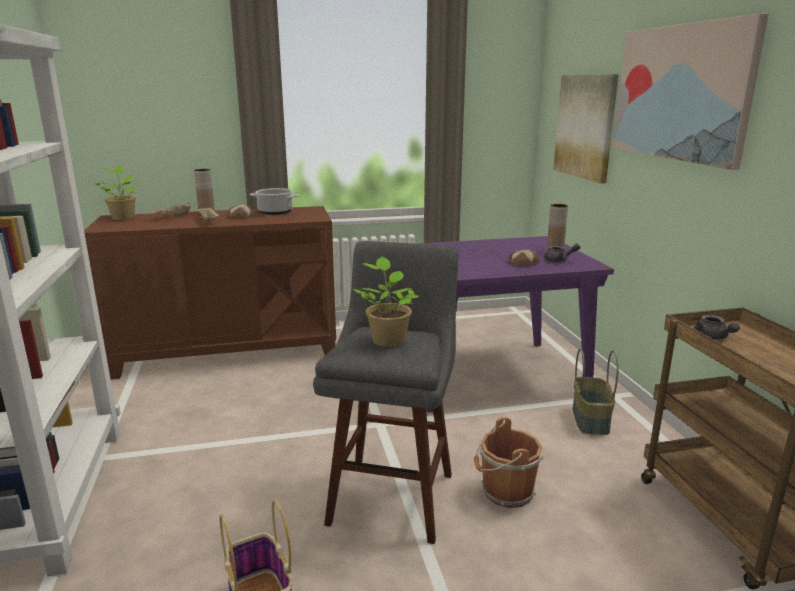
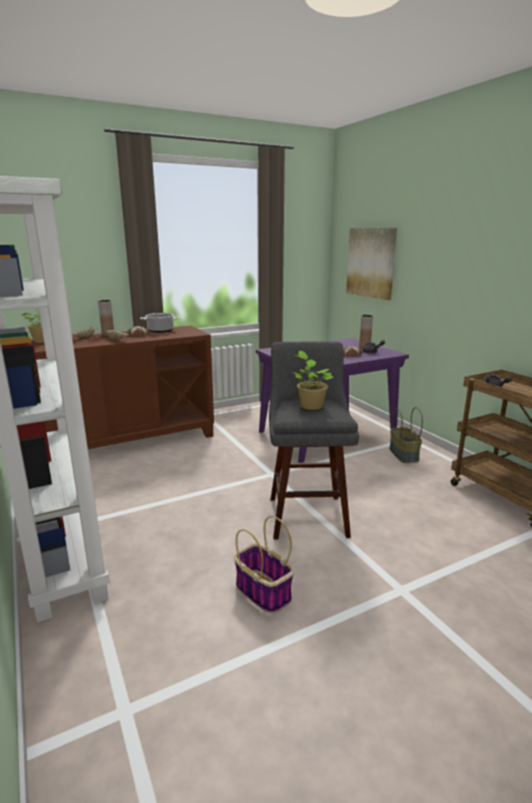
camera: 15 degrees left, 0 degrees up
brown bucket [474,417,544,508] -> none
picture [613,13,769,170] -> none

